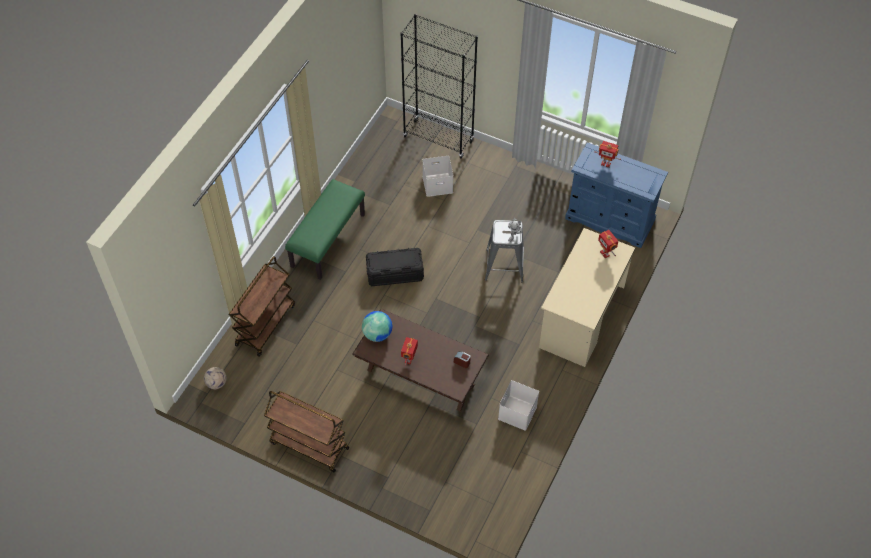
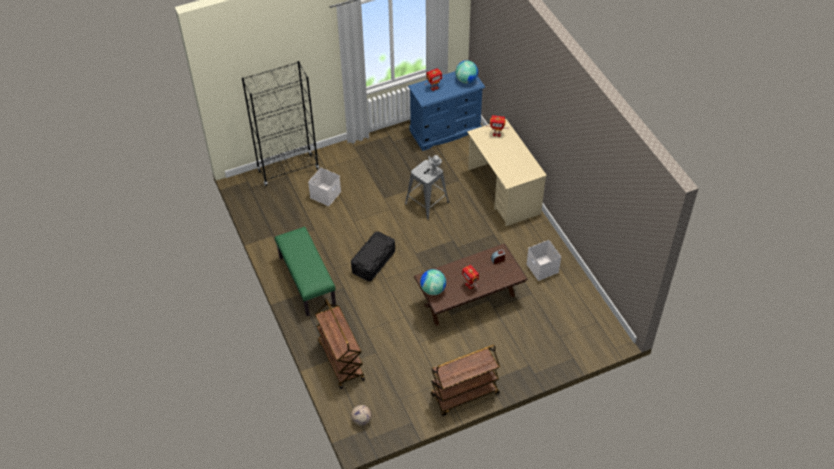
camera: 50 degrees left, 5 degrees down
none -> globe [455,60,478,84]

